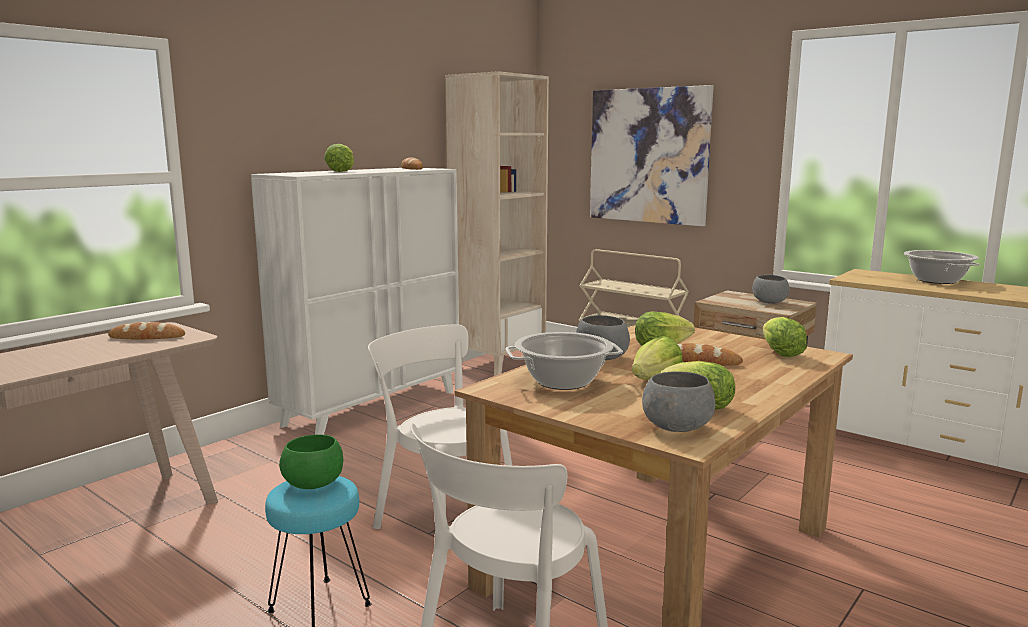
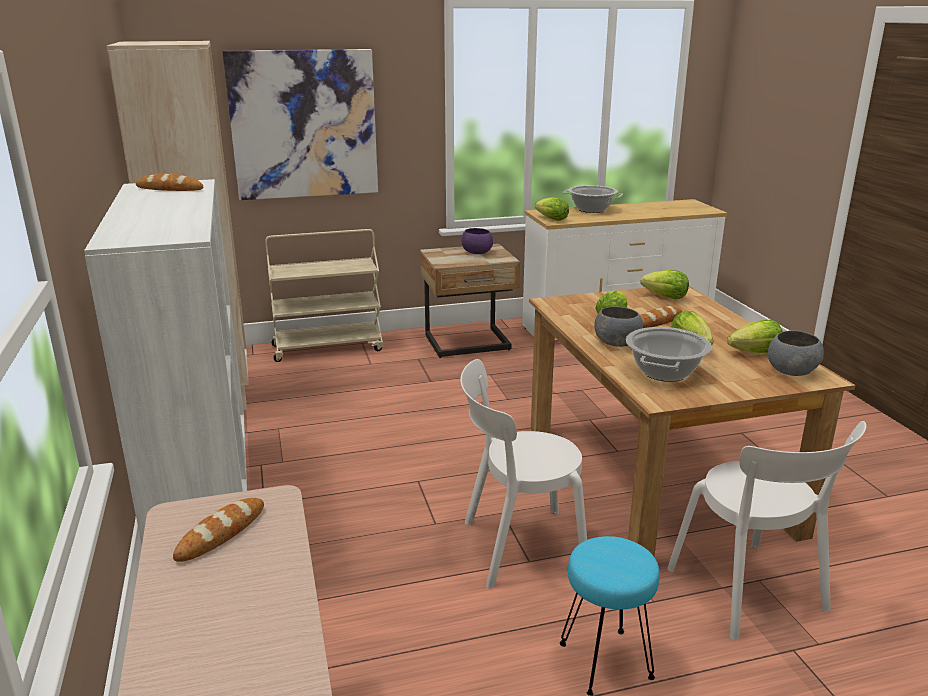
camera: 55 degrees left, 10 degrees up
green bowl [279,434,343,489] -> none
lettuce [324,144,354,172] -> lettuce moved to [535,197,569,221]
grey bowl [752,275,790,304] -> purple bowl [461,228,493,254]

